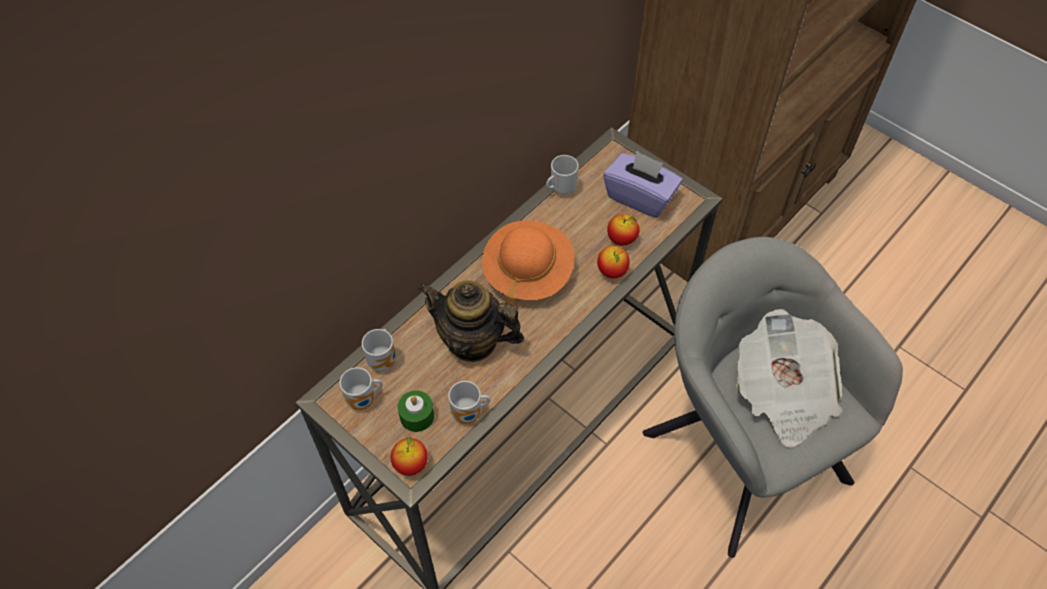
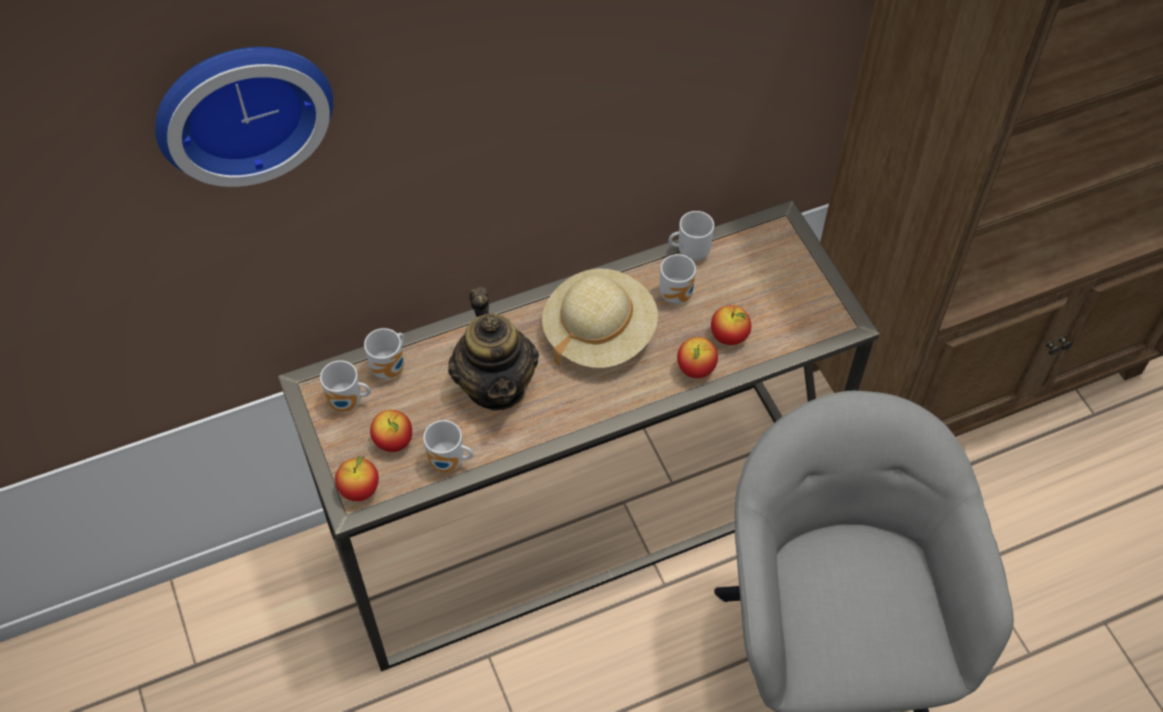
camera: 25 degrees right, 0 degrees up
green candle [398,390,434,432] -> apple [370,410,412,452]
teapot [418,280,524,362] -> teapot turned 150 degrees counterclockwise [448,287,539,411]
orange hat [482,221,574,306] -> beige hat [542,268,658,368]
purple tissue box [603,150,682,218] -> none
newspaper [736,309,842,448] -> none
none -> wall clock [155,47,333,187]
none -> mug [660,254,696,304]

